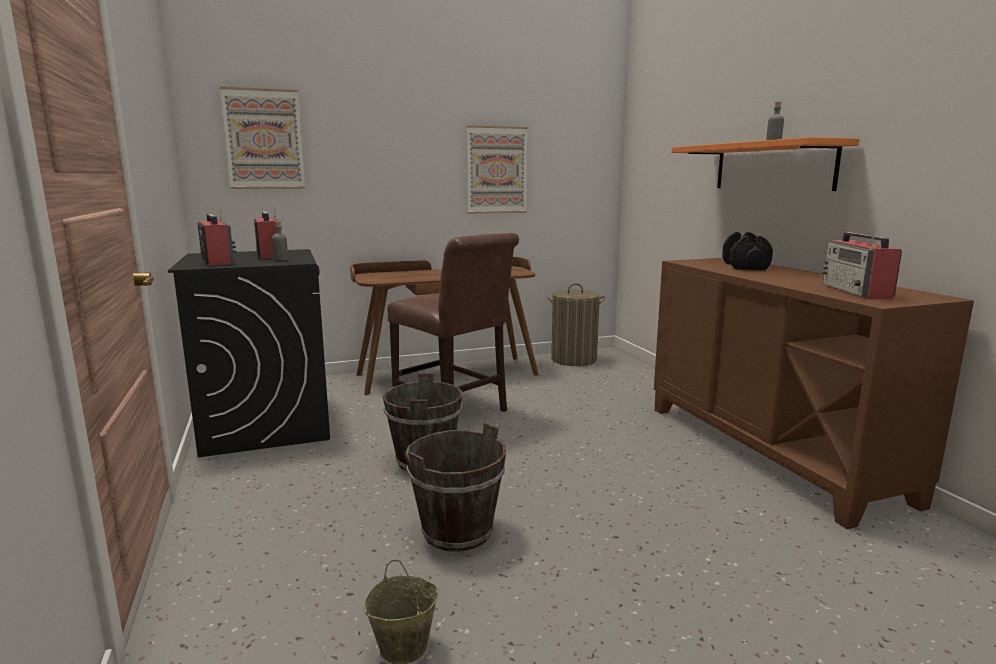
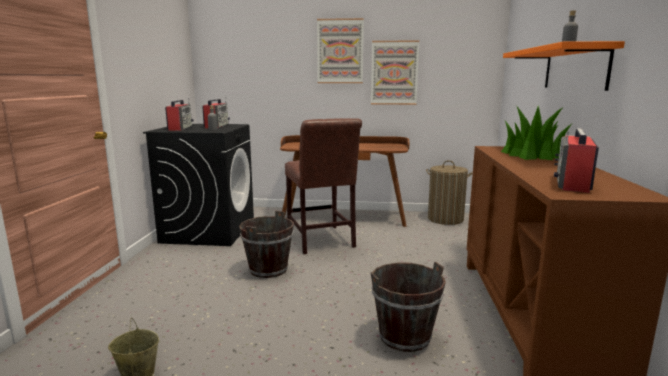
camera: 25 degrees right, 0 degrees up
picture [220,87,305,189] -> picture moved to [317,18,364,83]
brown bucket [405,423,506,551] -> brown bucket moved to [371,262,446,352]
black dumbbell [722,232,773,270] -> potted plant [501,106,572,160]

